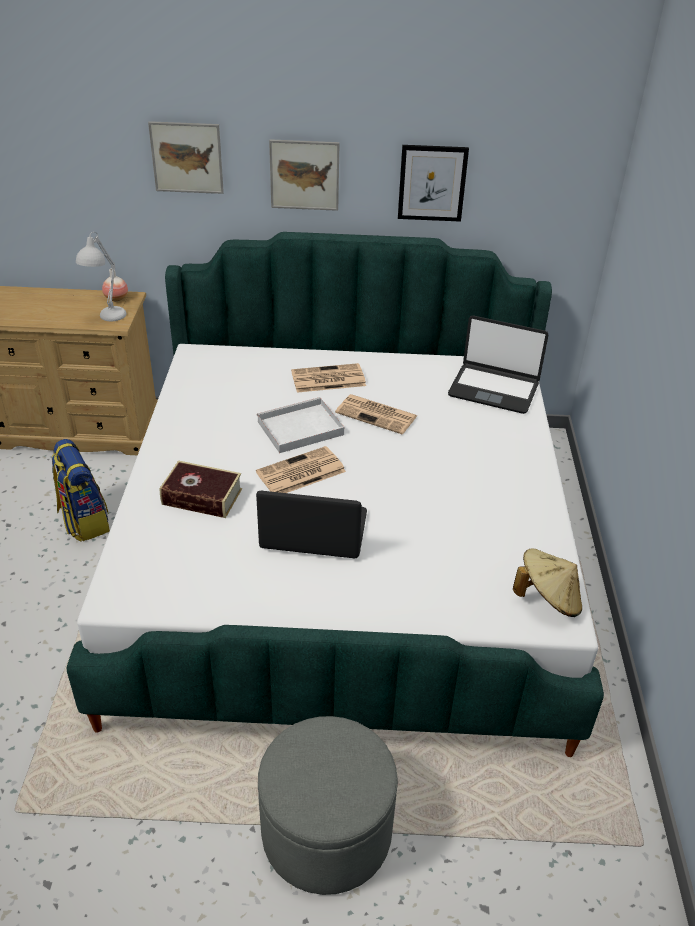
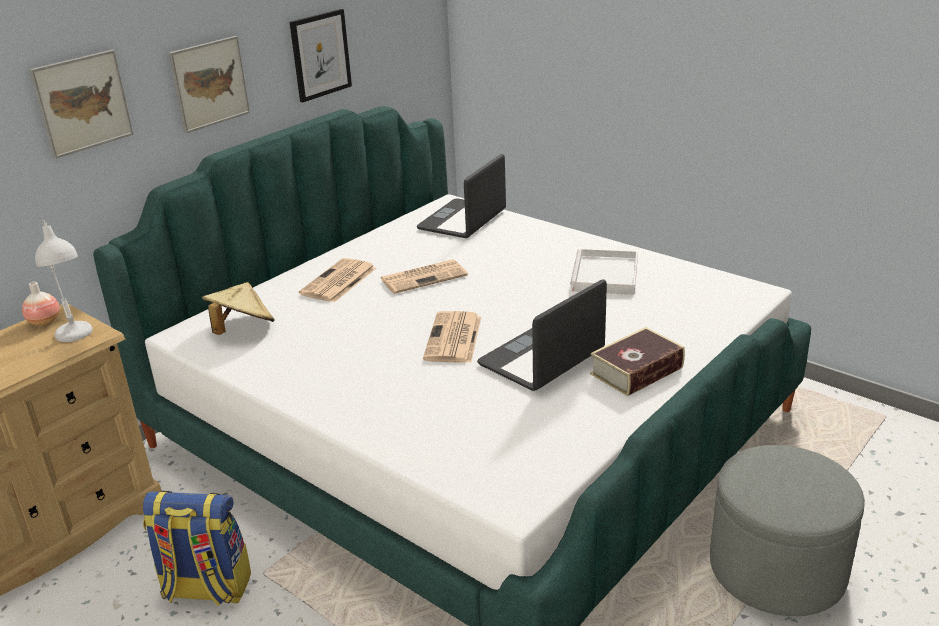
camera: 50 degrees left, 10 degrees down
book [159,460,242,518] -> book moved to [590,327,685,396]
white tray [257,397,344,453] -> white tray moved to [570,249,638,295]
laptop [448,315,548,414] -> laptop turned 150 degrees clockwise [417,154,506,238]
beige hat [513,548,582,617] -> beige hat moved to [202,282,275,335]

